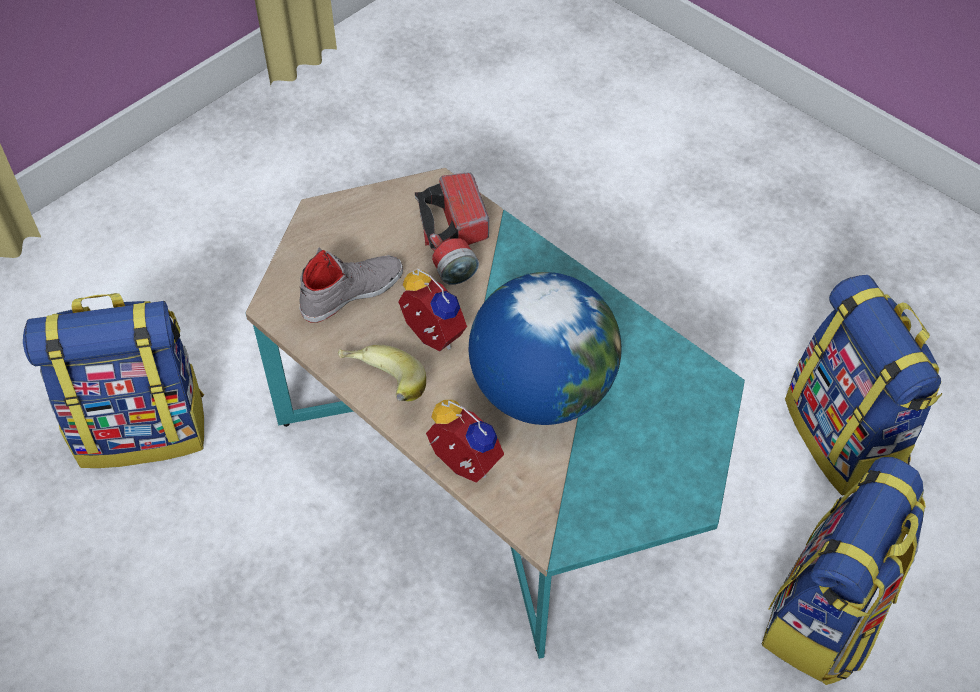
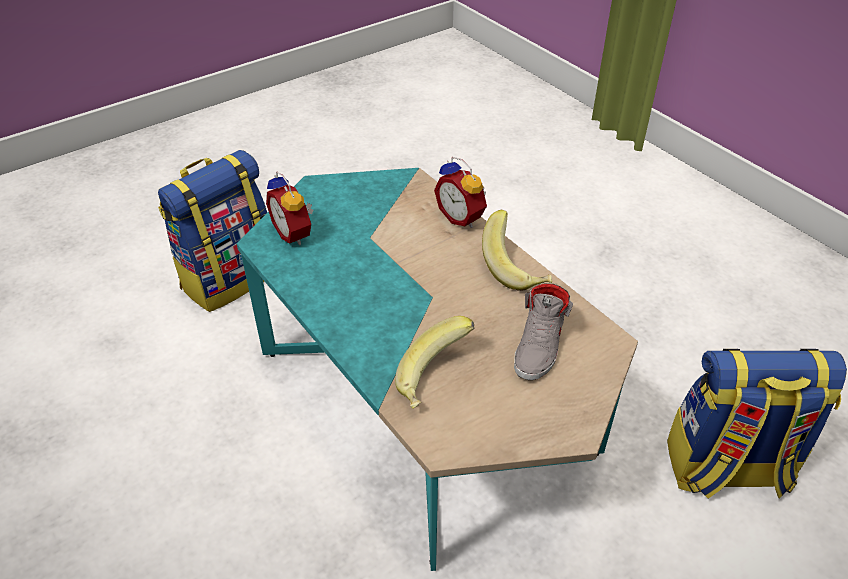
camera: 170 degrees left, 10 degrees down
grey shoe [299,247,403,322] -> grey shoe turned 45 degrees counterclockwise [514,284,573,380]
alarm clock [398,269,467,351] -> alarm clock moved to [266,171,314,245]
flashlight [415,172,489,285] -> banana [395,316,475,409]
globe [469,272,622,425] -> none
backpack [785,275,942,495] -> none

